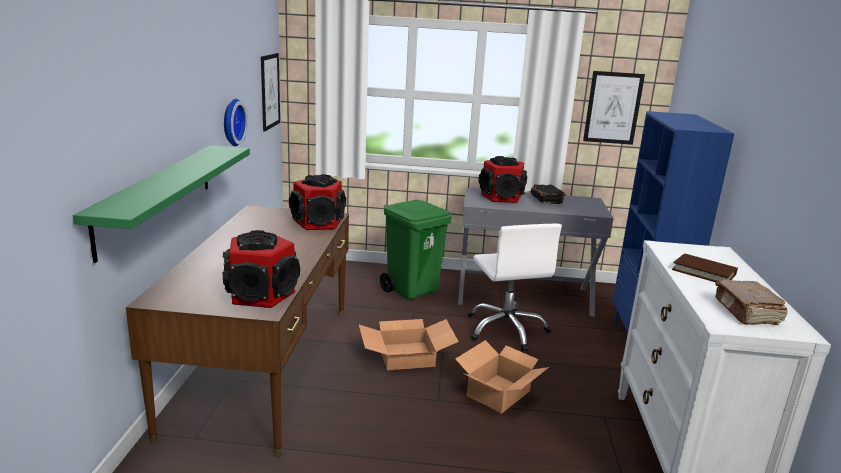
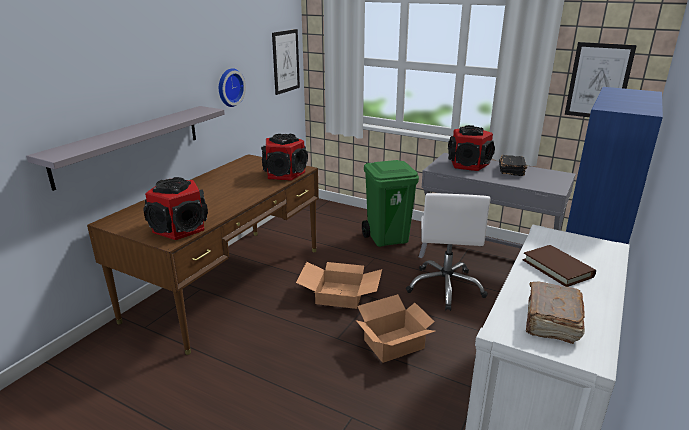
camera: 25 degrees right, 5 degrees up
green shelf [73,145,250,263] -> grey shelf [26,106,225,191]

